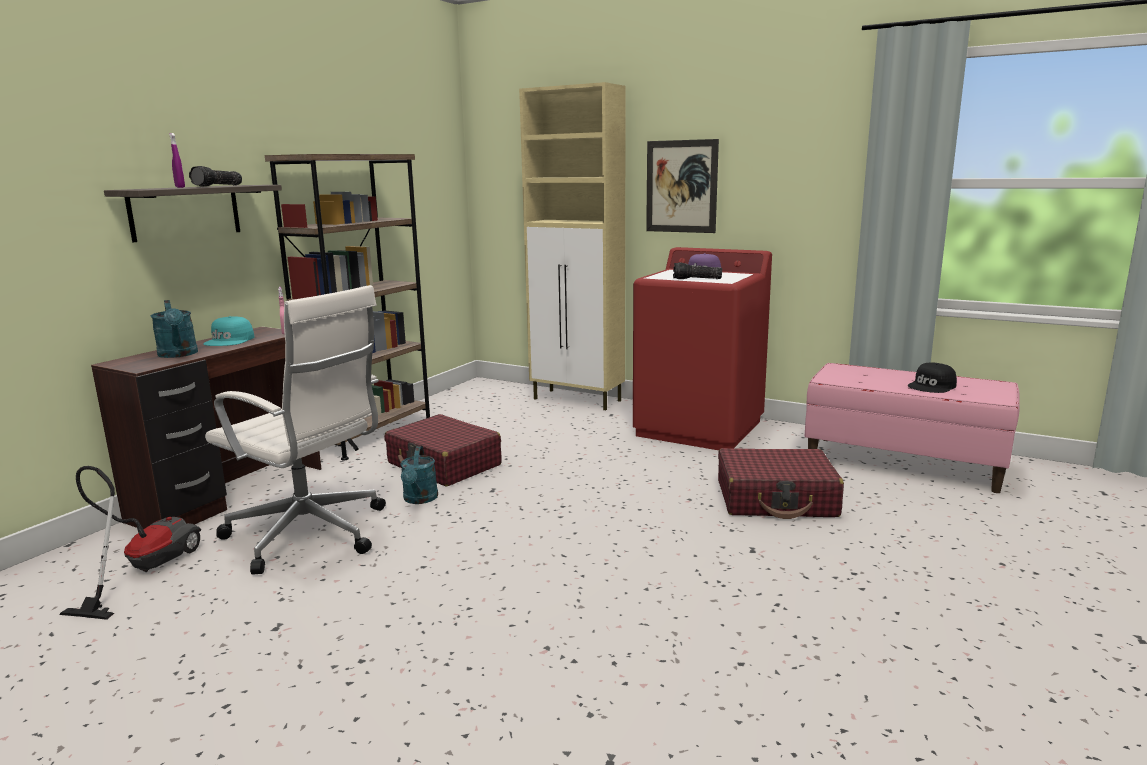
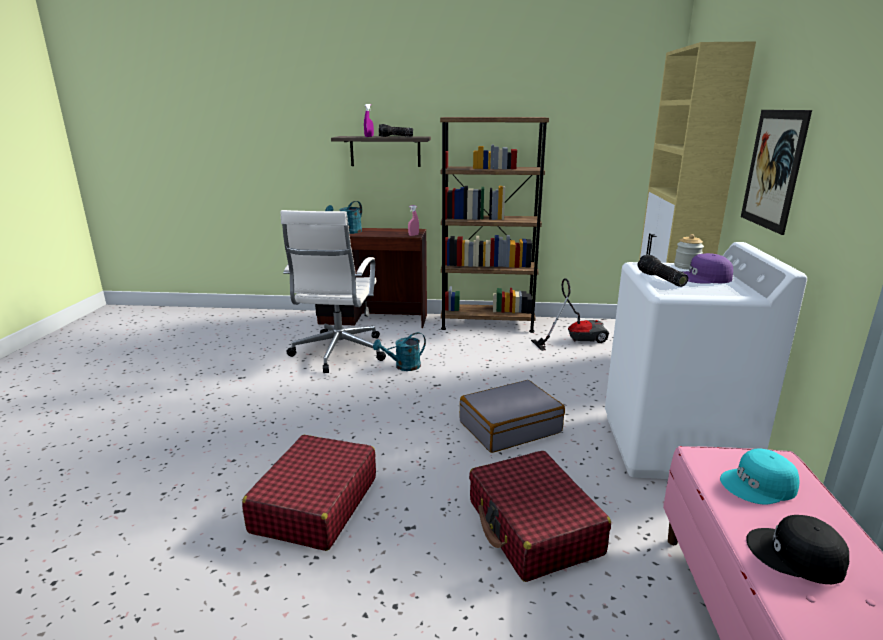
camera: 65 degrees right, 5 degrees up
vacuum cleaner [60,466,201,620] -> vacuum cleaner moved to [531,278,609,351]
turquoise cap [203,316,254,346] -> turquoise cap moved to [720,448,799,505]
red suitcase [385,414,502,487] -> red suitcase moved to [242,435,376,551]
red washing machine [633,247,772,450] -> white washing machine [605,242,807,479]
none -> grey suitcase [459,380,565,453]
none -> jar [674,234,704,270]

